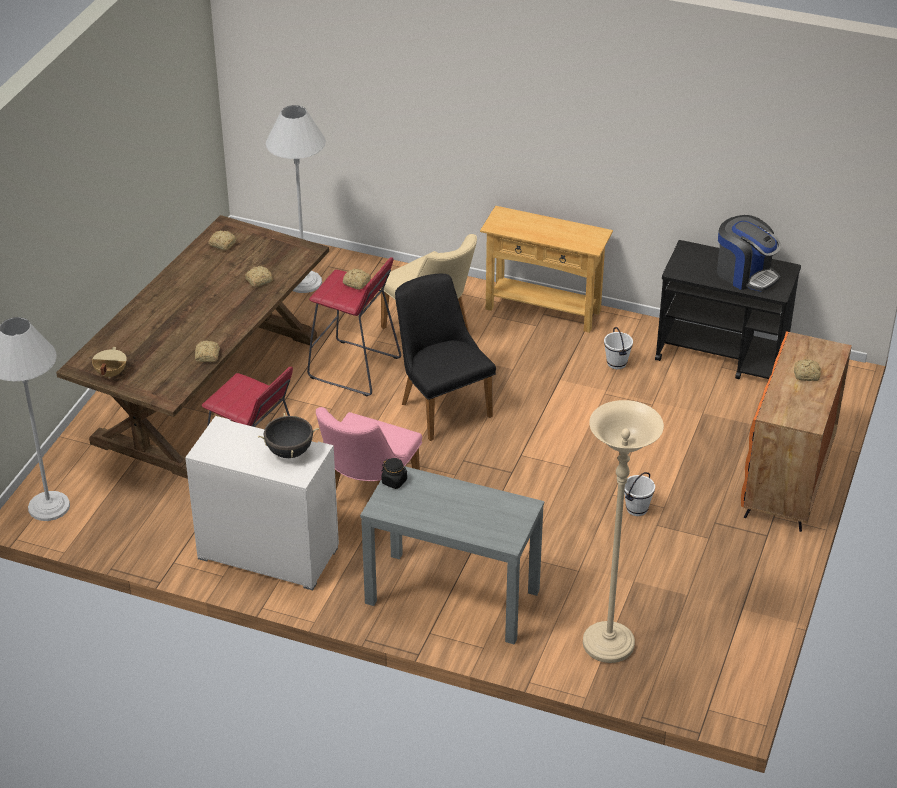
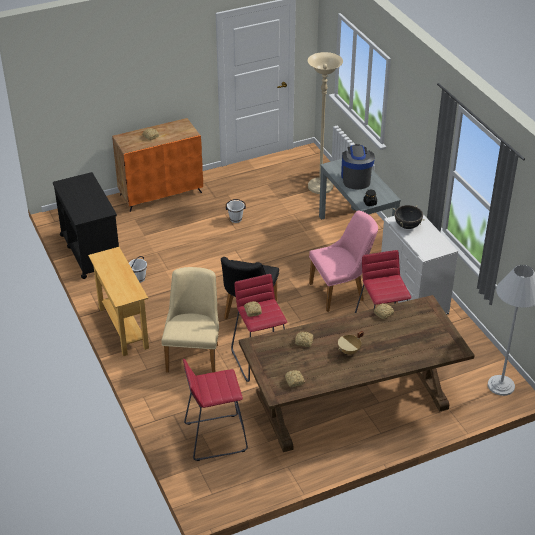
camera: 135 degrees left, 0 degrees up
beige cooking pot [92,347,127,378] -> beige cooking pot moved to [338,331,364,355]
white floor lamp [266,105,326,293] -> red stool [183,359,248,461]
coffee machine [717,215,781,291] -> coffee machine moved to [341,144,375,190]

